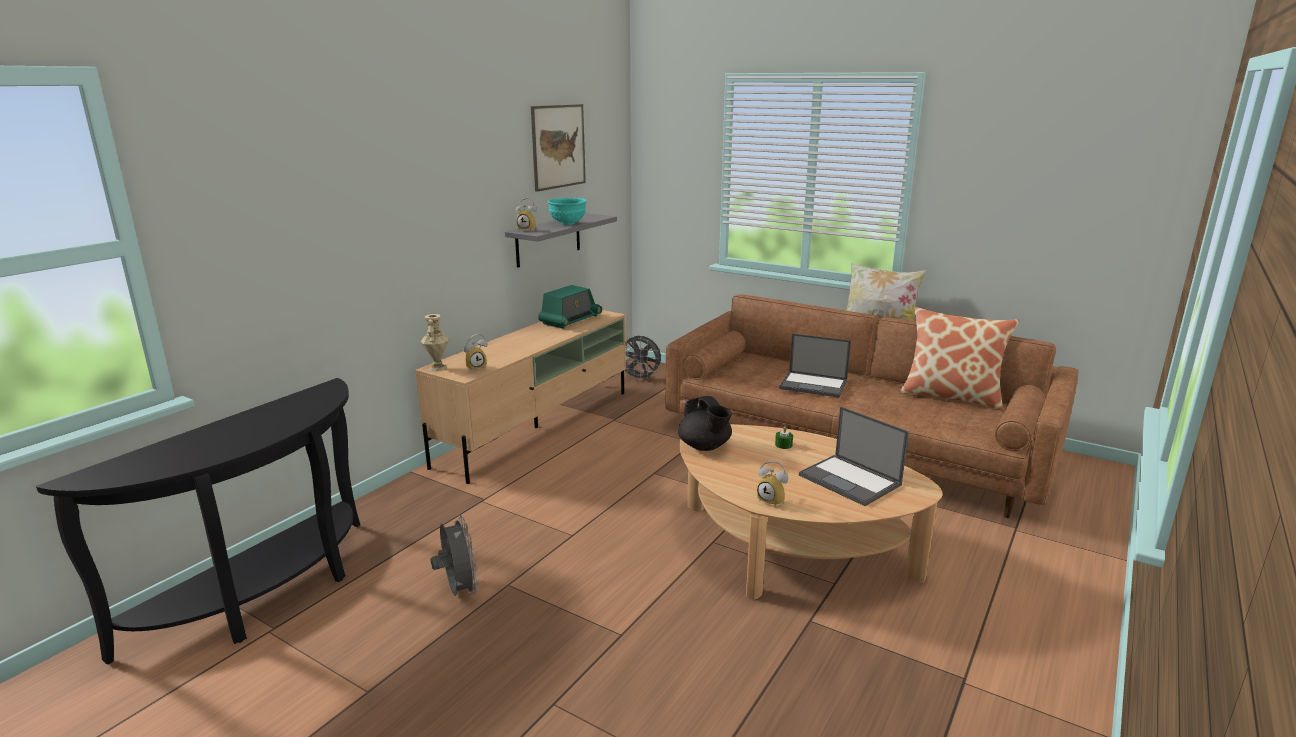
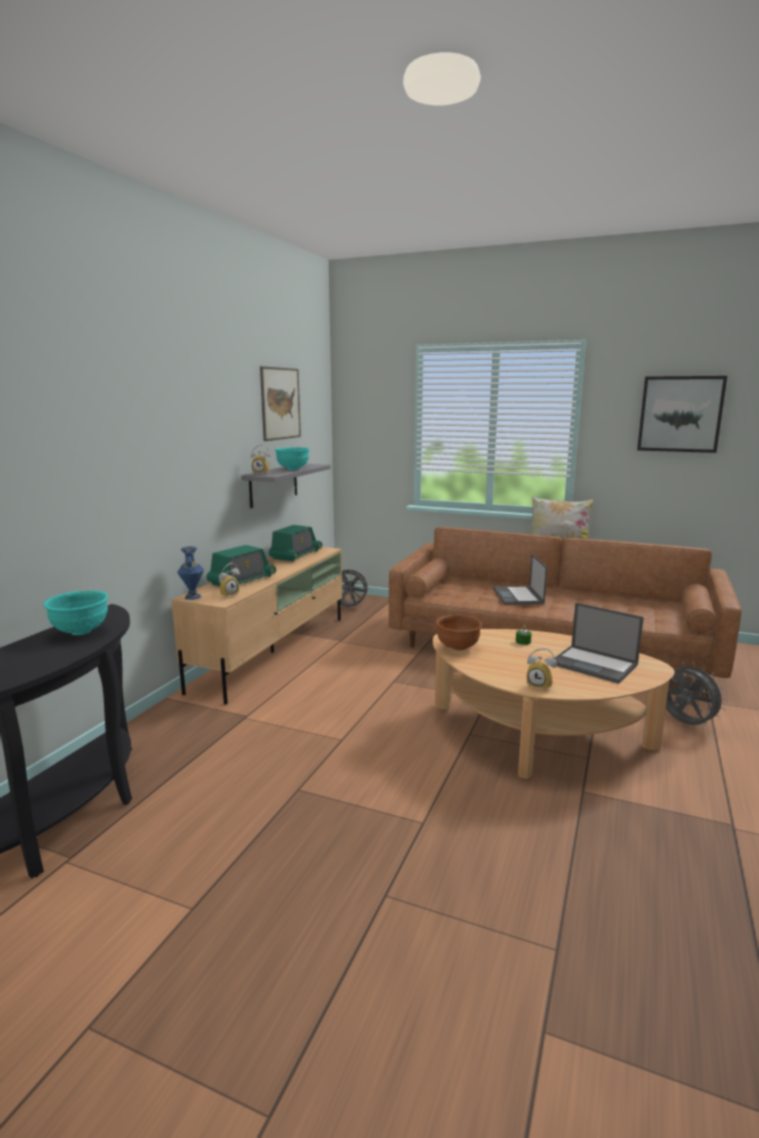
camera: 10 degrees left, 5 degrees down
beige vase [421,314,449,371] -> blue vase [177,546,204,600]
grey fan [430,515,479,597] -> grey fan moved to [666,662,727,725]
black teapot [678,396,732,451] -> brown bowl [436,614,483,651]
laptop [779,333,851,398] -> laptop turned 75 degrees clockwise [493,554,547,605]
pillow [900,307,1020,411] -> none
none -> turquoise bowl [43,590,108,635]
none -> radio [206,545,276,586]
none -> picture [637,376,727,453]

